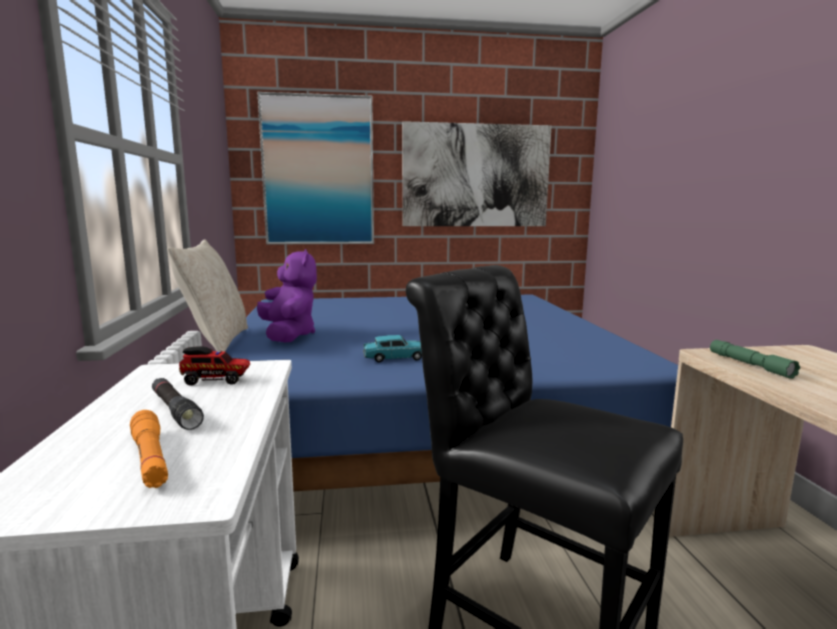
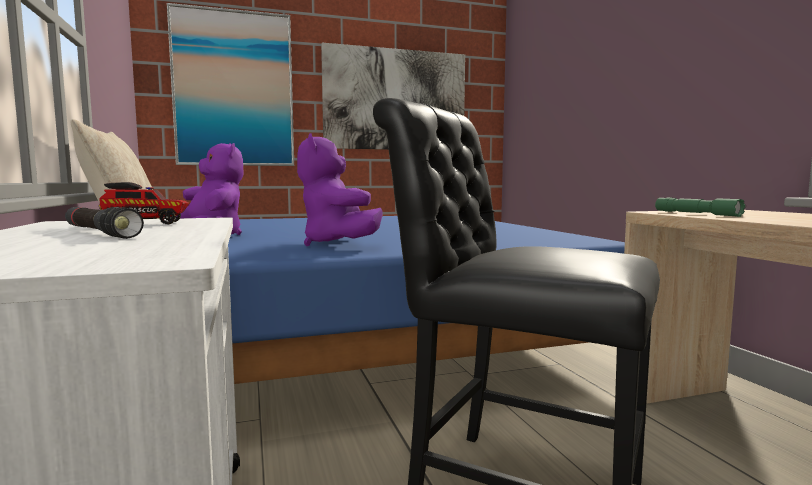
camera: 10 degrees left, 5 degrees down
orange flashlight [130,410,168,488] -> none
turquoise toy car [363,335,422,363] -> purple plush toy [297,133,383,246]

